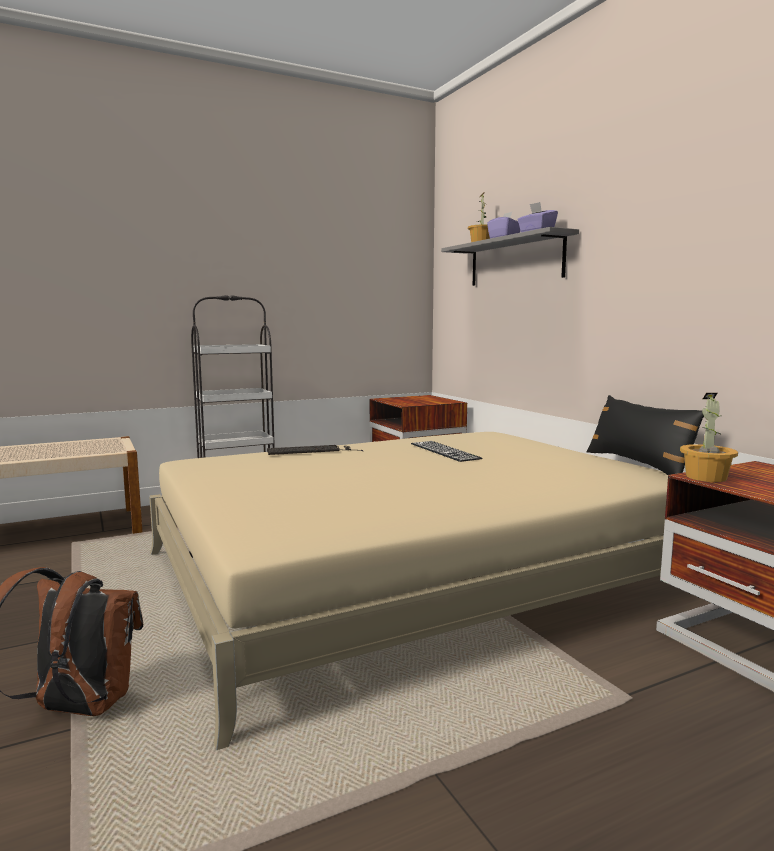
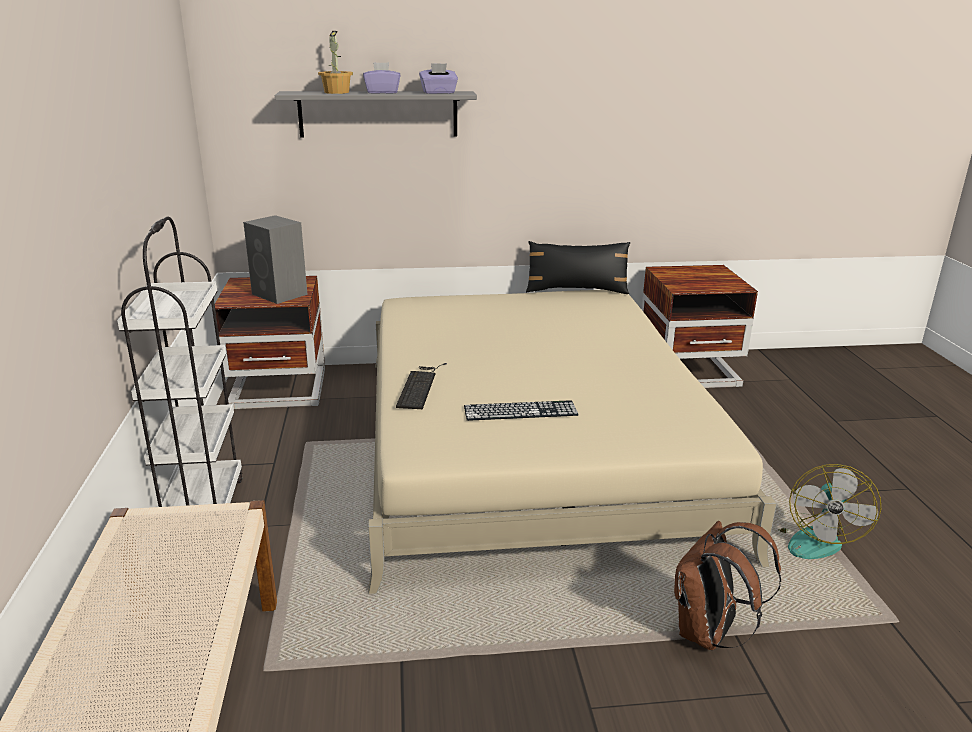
camera: 70 degrees left, 15 degrees up
keyboard [411,441,483,462] -> keyboard moved to [464,401,579,421]
potted plant [680,393,738,482] -> none
none -> grey speaker [243,215,308,304]
none -> fan [778,464,881,559]

